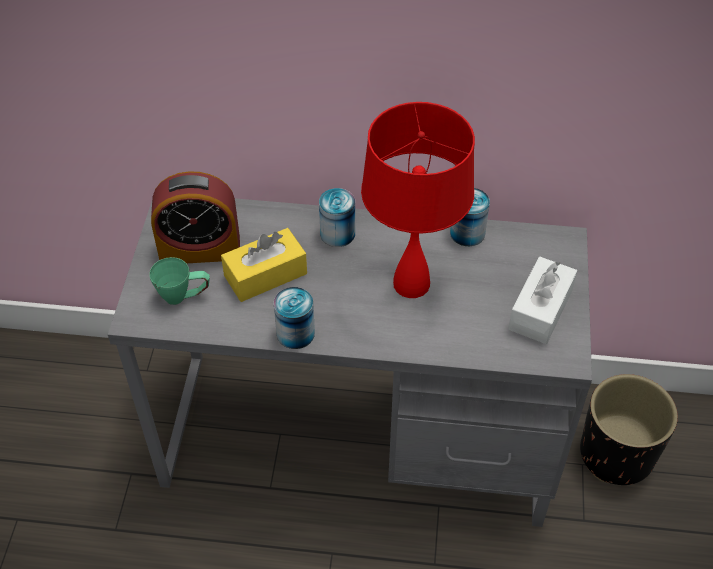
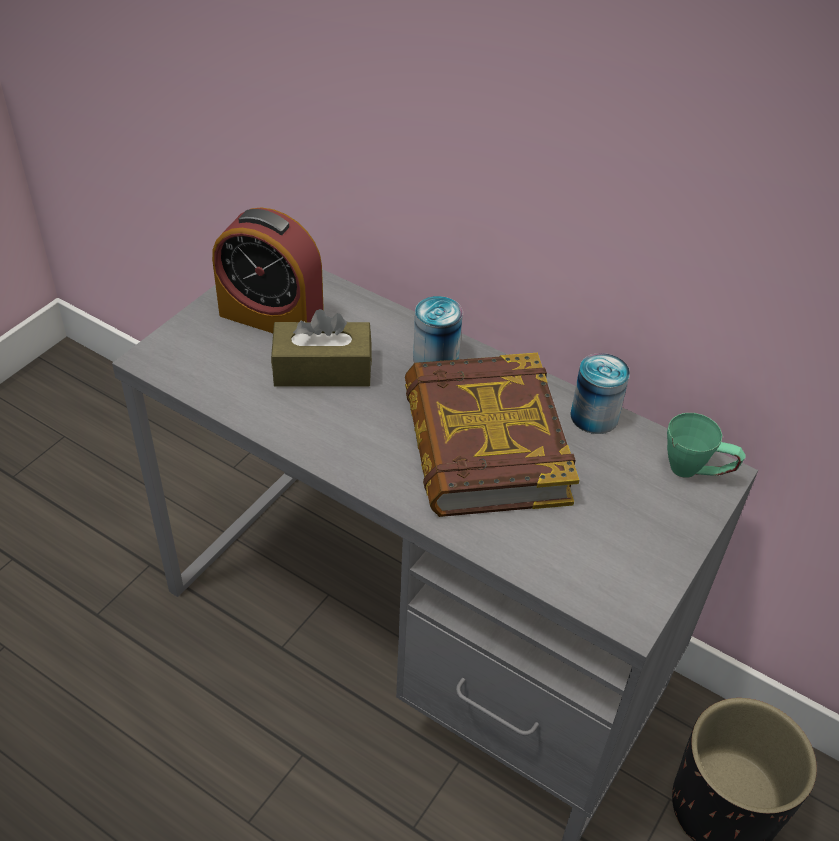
camera: 25 degrees right, 5 degrees down
green mug [149,257,210,305] -> green mug moved to [667,413,746,478]
yellow tissue box [221,228,307,302] -> brown tissue box [271,309,372,387]
can [274,287,315,349] -> none
red table lamp [361,102,475,298] -> book [405,353,579,517]
white tissue box [508,257,577,344] -> none

